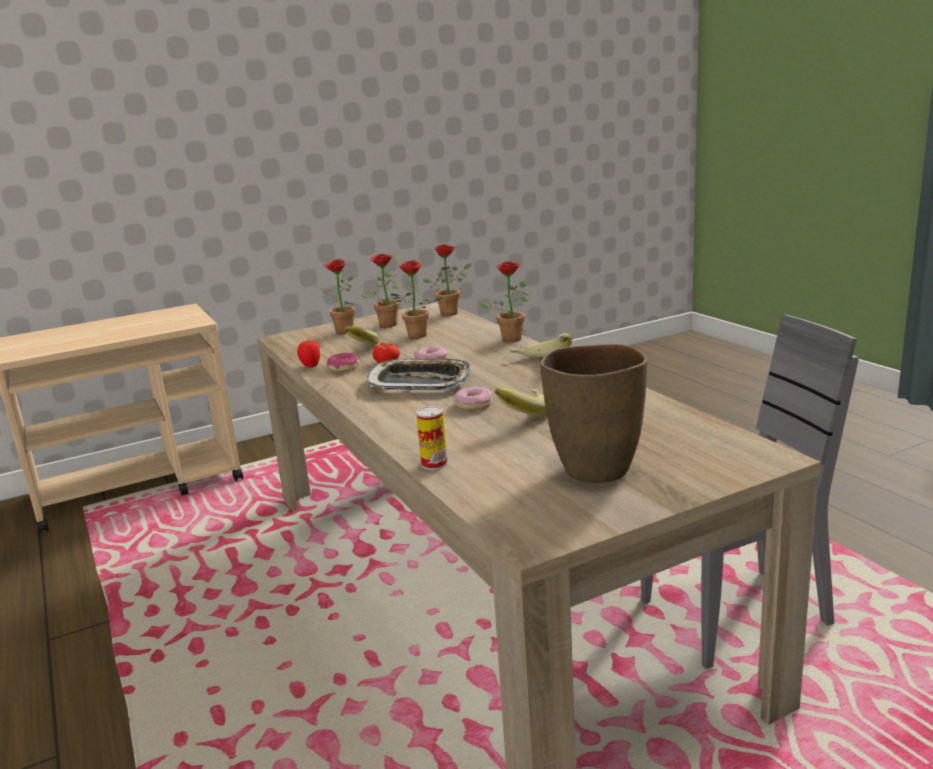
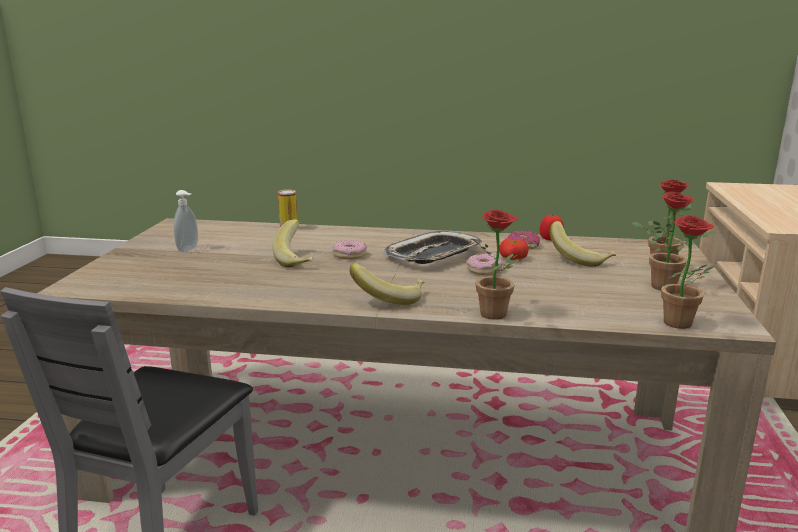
camera: 125 degrees right, 0 degrees up
potted plant [391,260,442,339] -> none
brown vase [540,344,647,483] -> soap dispenser [174,190,198,253]

